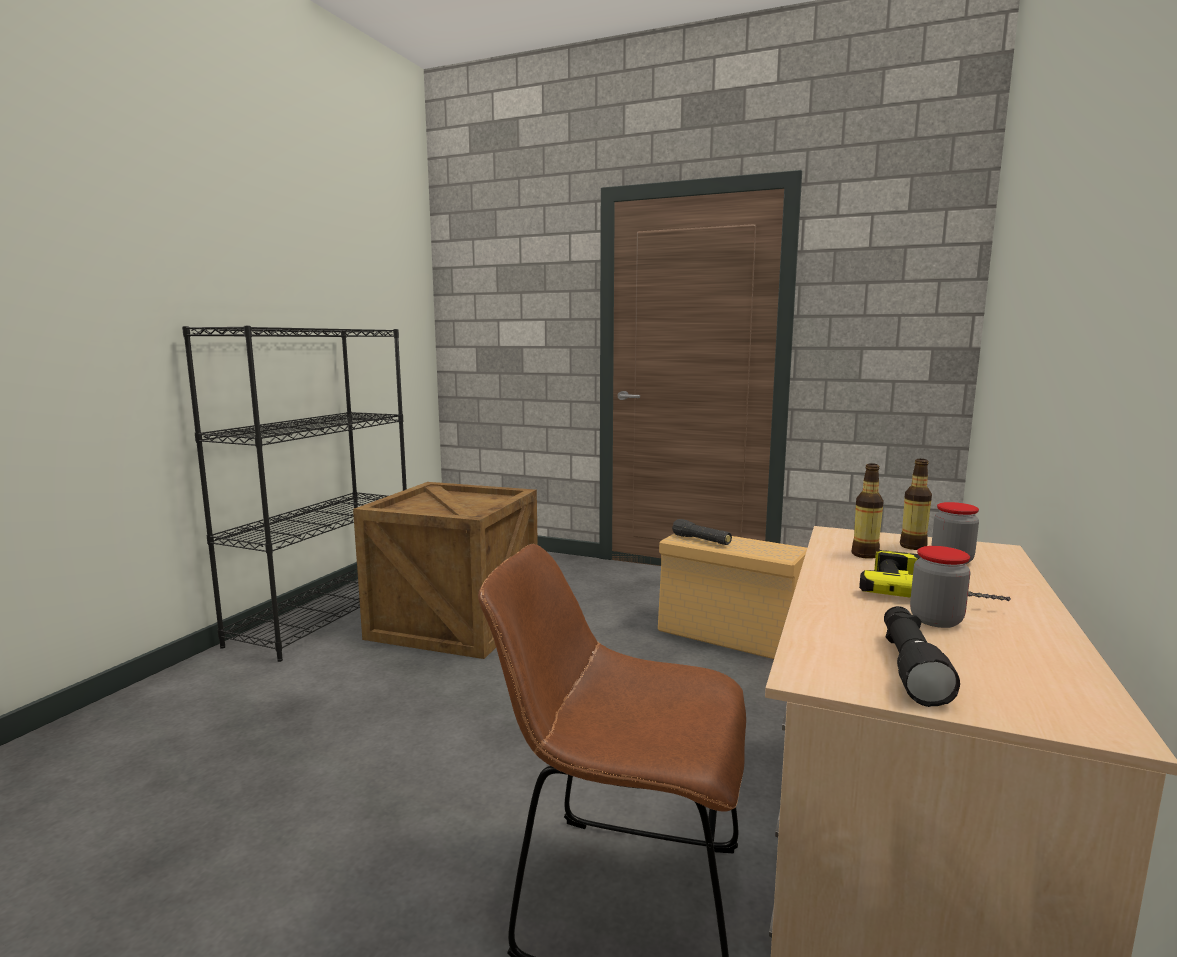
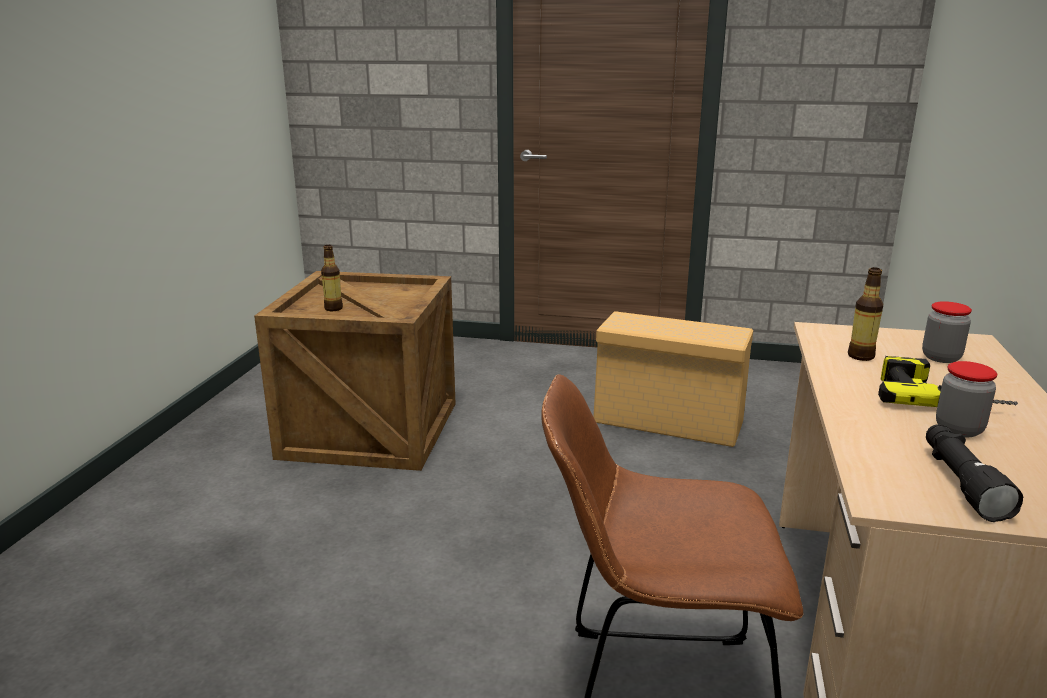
camera: 10 degrees left, 10 degrees up
black bookcase [182,326,407,662] -> none
black flashlight [672,519,732,545] -> none
bottle [900,459,932,550] -> bottle moved to [321,245,343,311]

